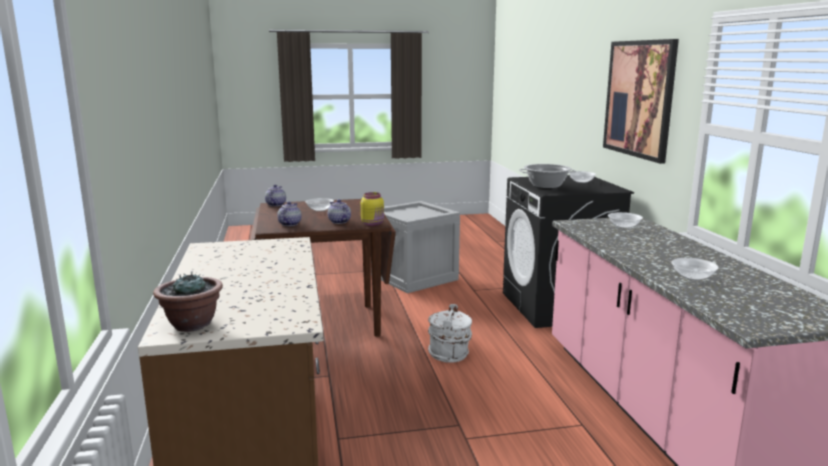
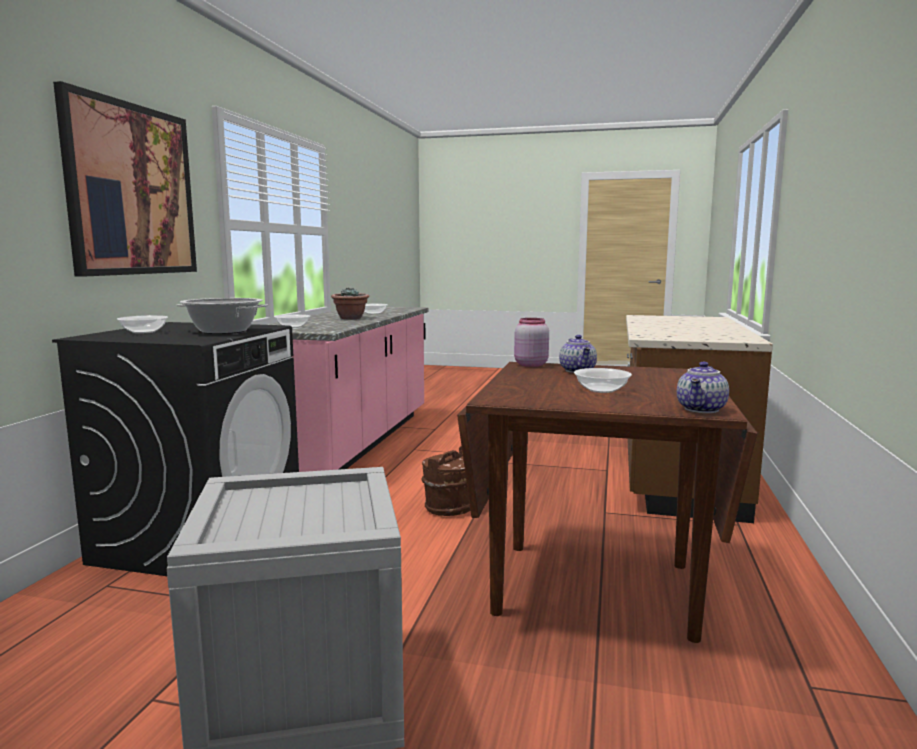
camera: 155 degrees left, 5 degrees down
potted plant [153,272,223,332] -> potted plant moved to [331,288,369,319]
teapot [277,202,301,226] -> none
yellow jar [361,192,384,226] -> pink jar [514,318,549,367]
white bucket [428,304,472,363] -> brown bucket [421,446,470,516]

